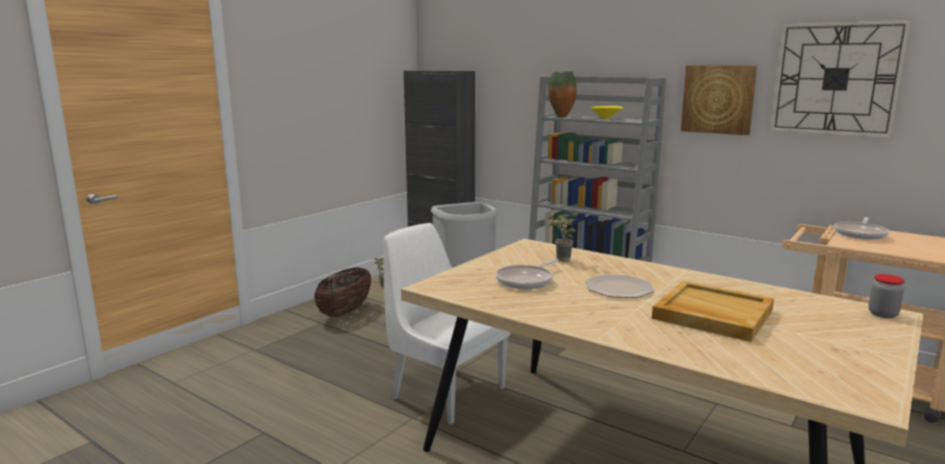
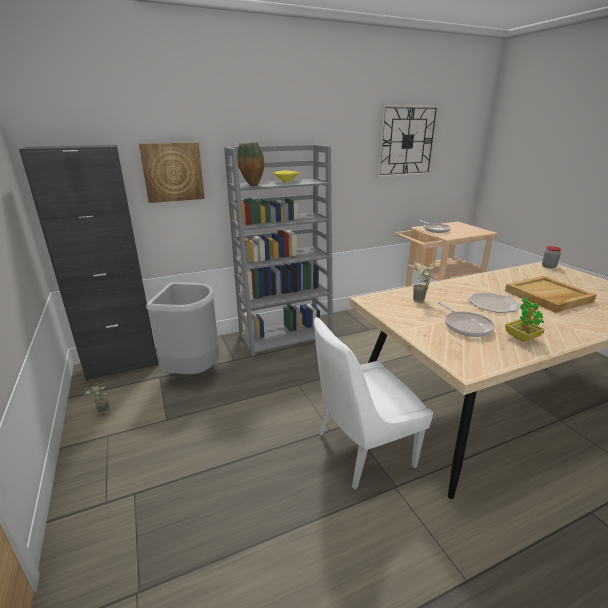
camera: 60 degrees left, 10 degrees up
basket [314,267,371,317] -> none
picture [681,65,757,135] -> picture moved to [139,142,205,203]
none -> potted plant [505,297,544,342]

